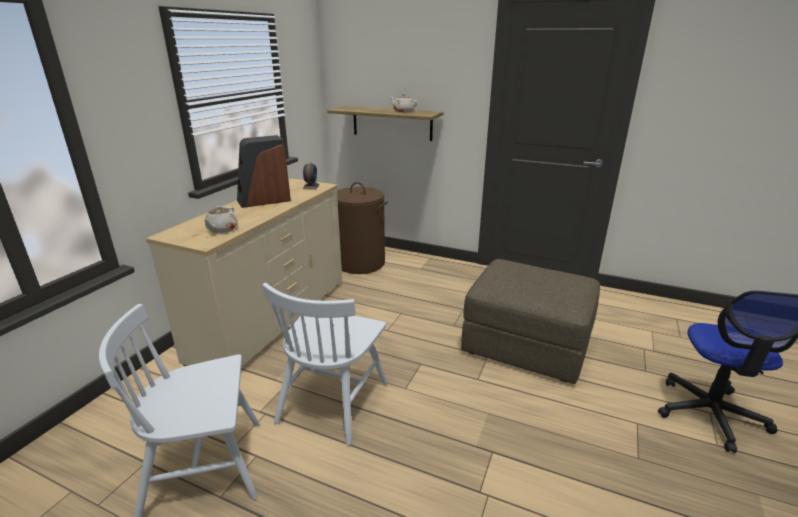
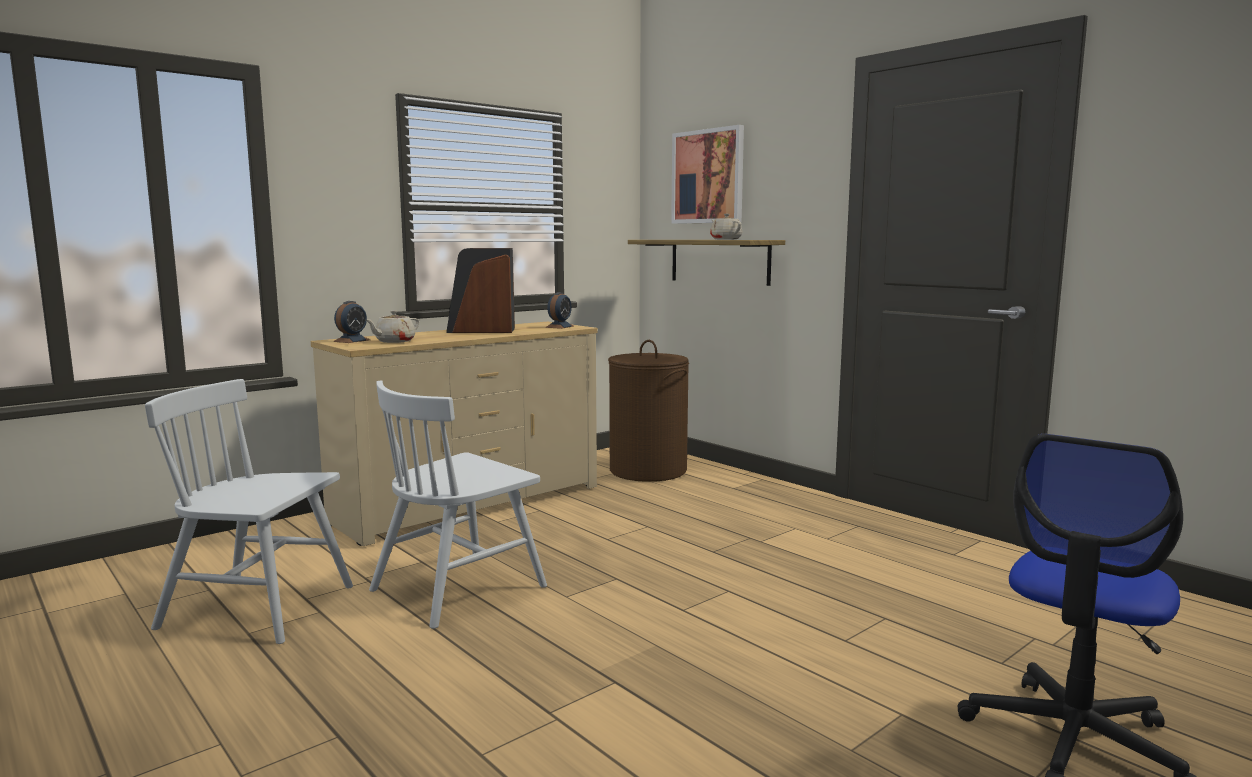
camera: 25 degrees right, 15 degrees down
brown ottoman [461,259,600,384] -> none
none -> alarm clock [333,301,370,343]
none -> picture [671,125,744,224]

